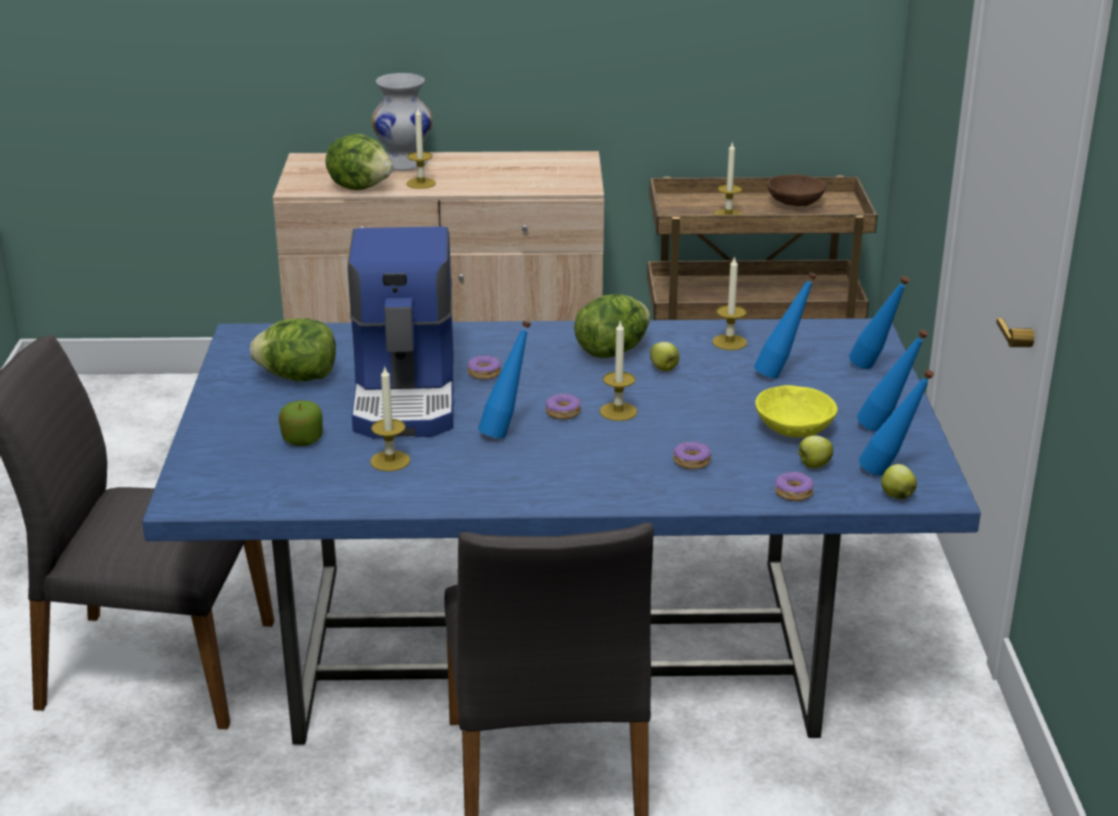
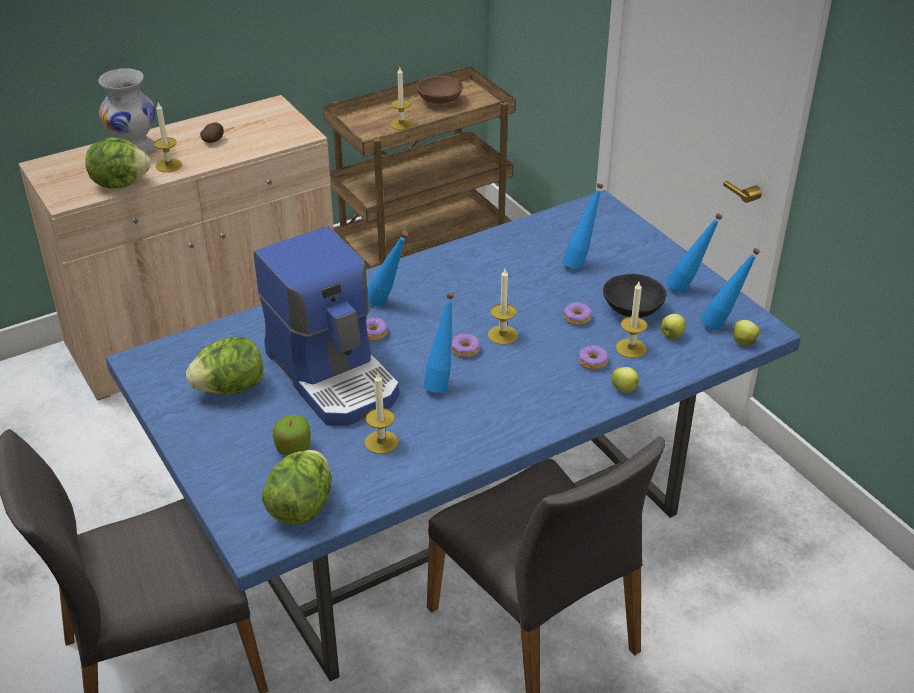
camera: 30 degrees left, 10 degrees up
lettuce [574,294,650,358] -> lettuce moved to [262,450,332,525]
apple [650,342,679,371] -> apple moved to [611,367,639,393]
candle [712,256,747,350] -> candle moved to [616,282,647,358]
yellow bowl [755,385,838,438] -> black bowl [603,274,666,318]
donut [775,471,814,501] -> donut moved to [564,302,592,325]
blue bottle [849,276,910,369] -> blue bottle moved to [367,231,408,307]
none -> potato [200,122,224,143]

